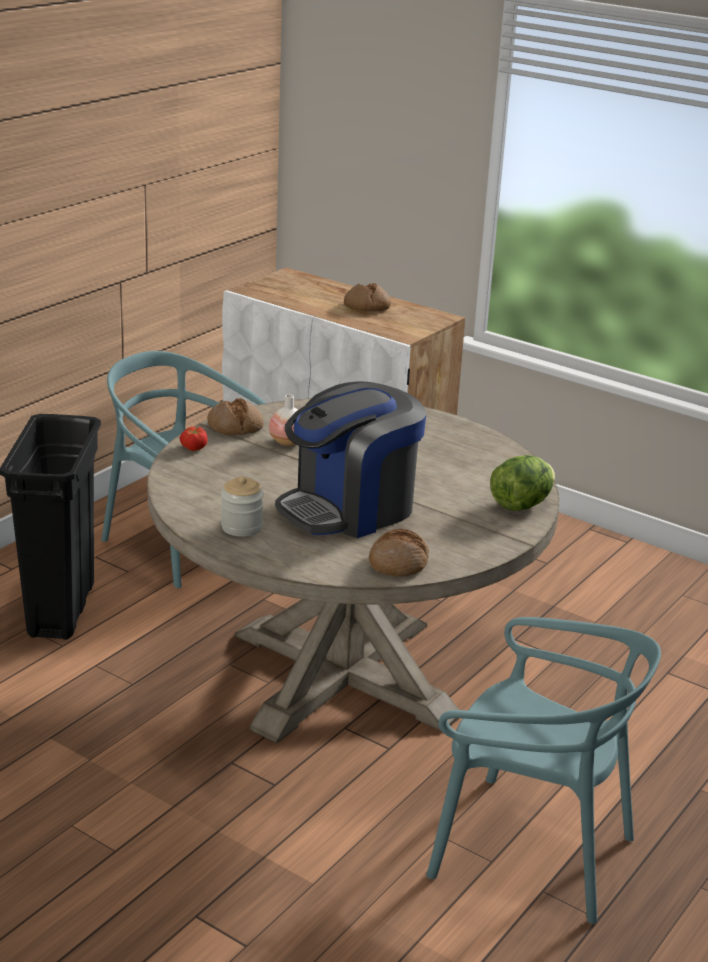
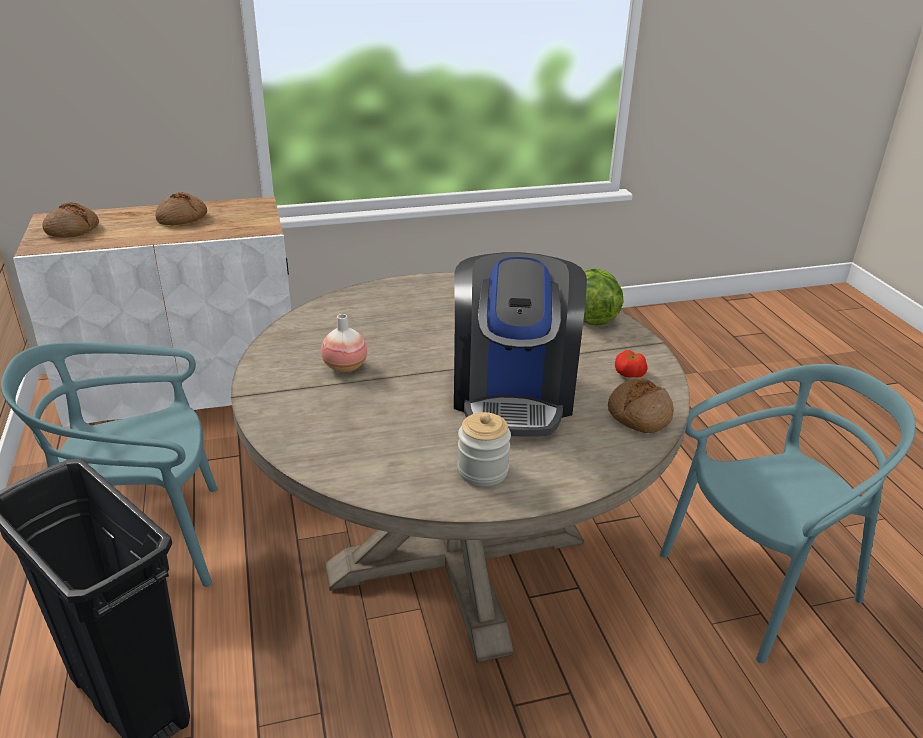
camera: 50 degrees left, 5 degrees up
tomato [180,427,208,451] -> tomato moved to [615,350,647,378]
bread [207,398,264,435] -> bread moved to [43,202,99,238]

